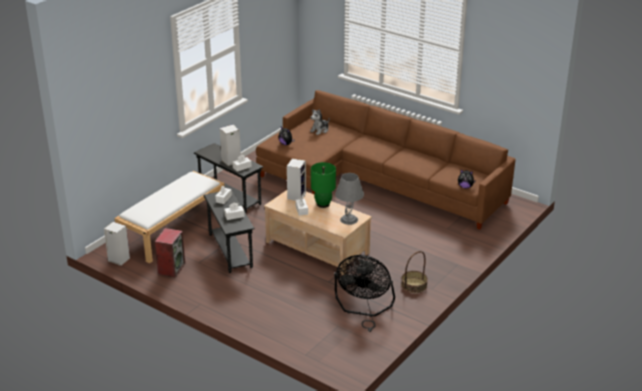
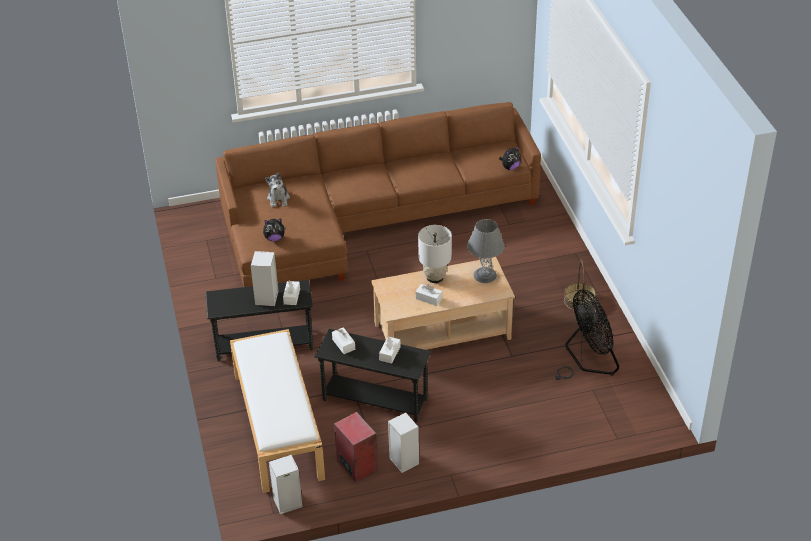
camera: 50 degrees left, 10 degrees up
speaker [287,159,306,201] -> speaker moved to [388,413,419,473]
green table lamp [311,162,336,208] -> white table lamp [418,225,452,283]
black fan [334,255,395,332] -> black fan turned 105 degrees clockwise [554,290,619,380]

